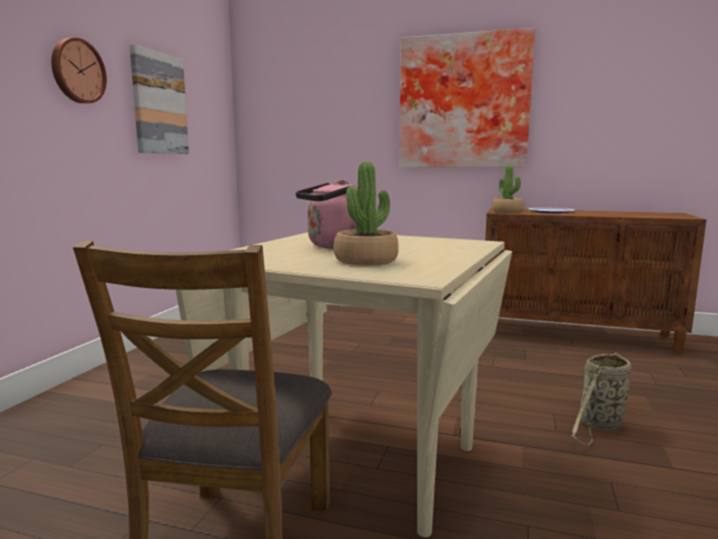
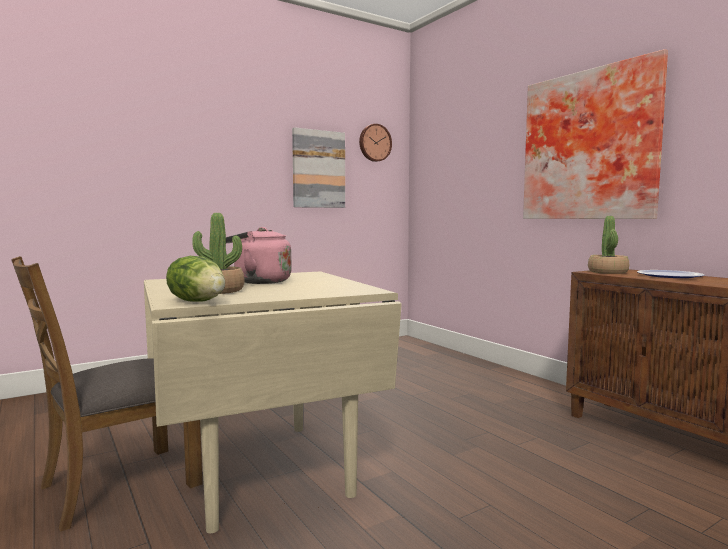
camera: 40 degrees right, 5 degrees down
wall clock [51,38,107,104] -> wall clock moved to [359,124,392,162]
basket [572,352,632,445] -> none
none -> lettuce [166,256,225,302]

